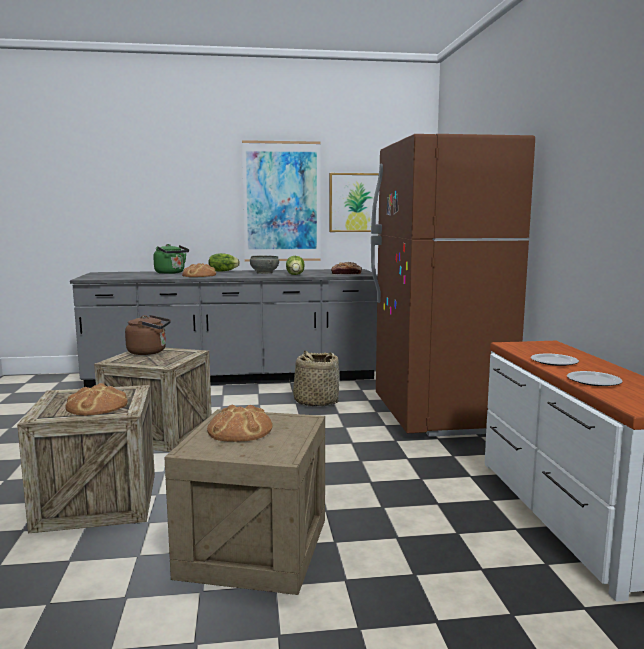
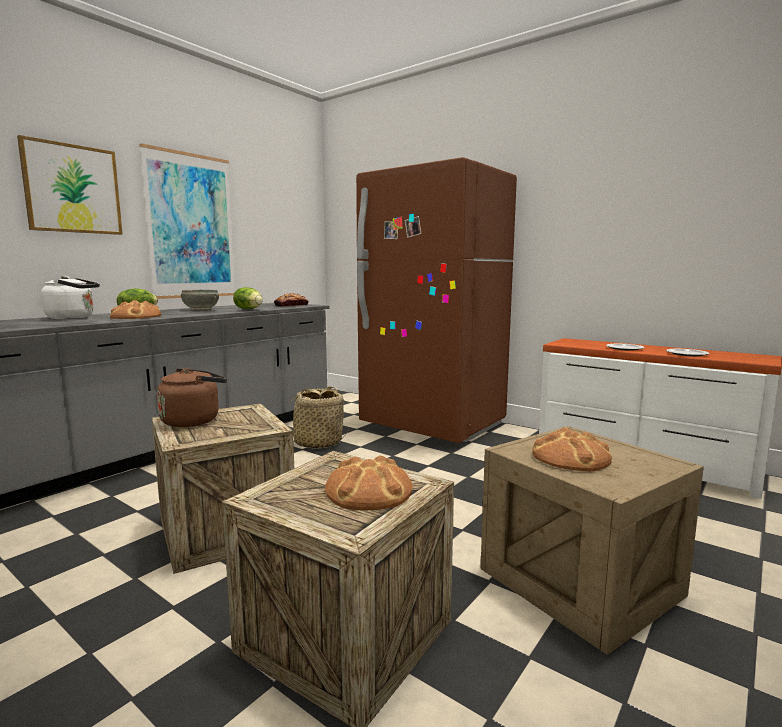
camera: 45 degrees left, 0 degrees up
green kettle [153,244,189,274] -> white kettle [41,276,100,319]
picture [329,173,379,232] -> picture moved to [17,135,123,235]

